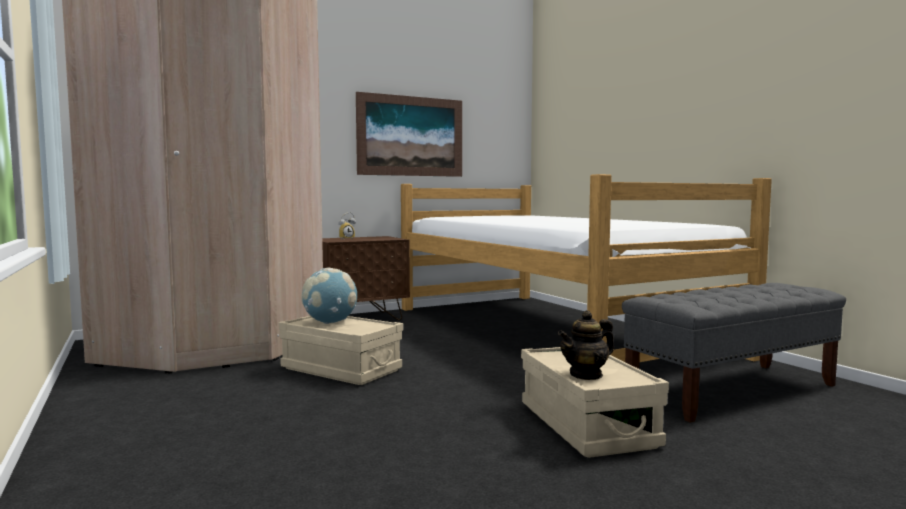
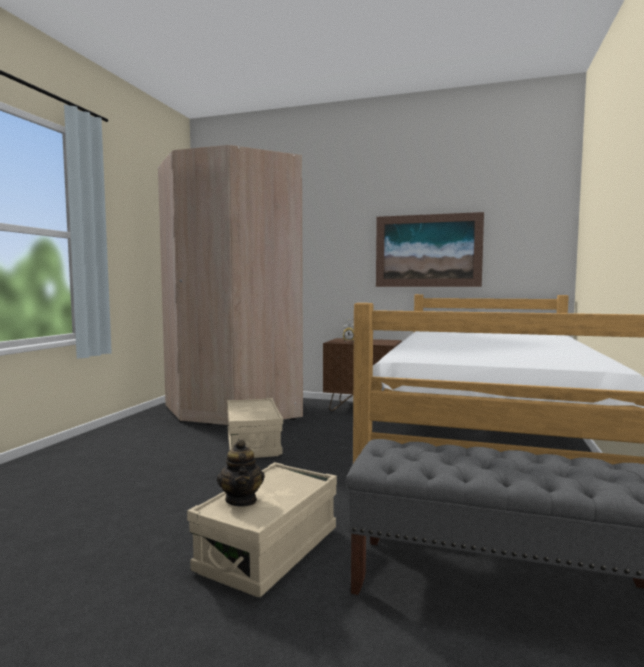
camera: 45 degrees right, 0 degrees up
globe [301,268,357,324] -> none
teapot [558,310,614,380] -> teapot turned 120 degrees counterclockwise [217,439,265,507]

